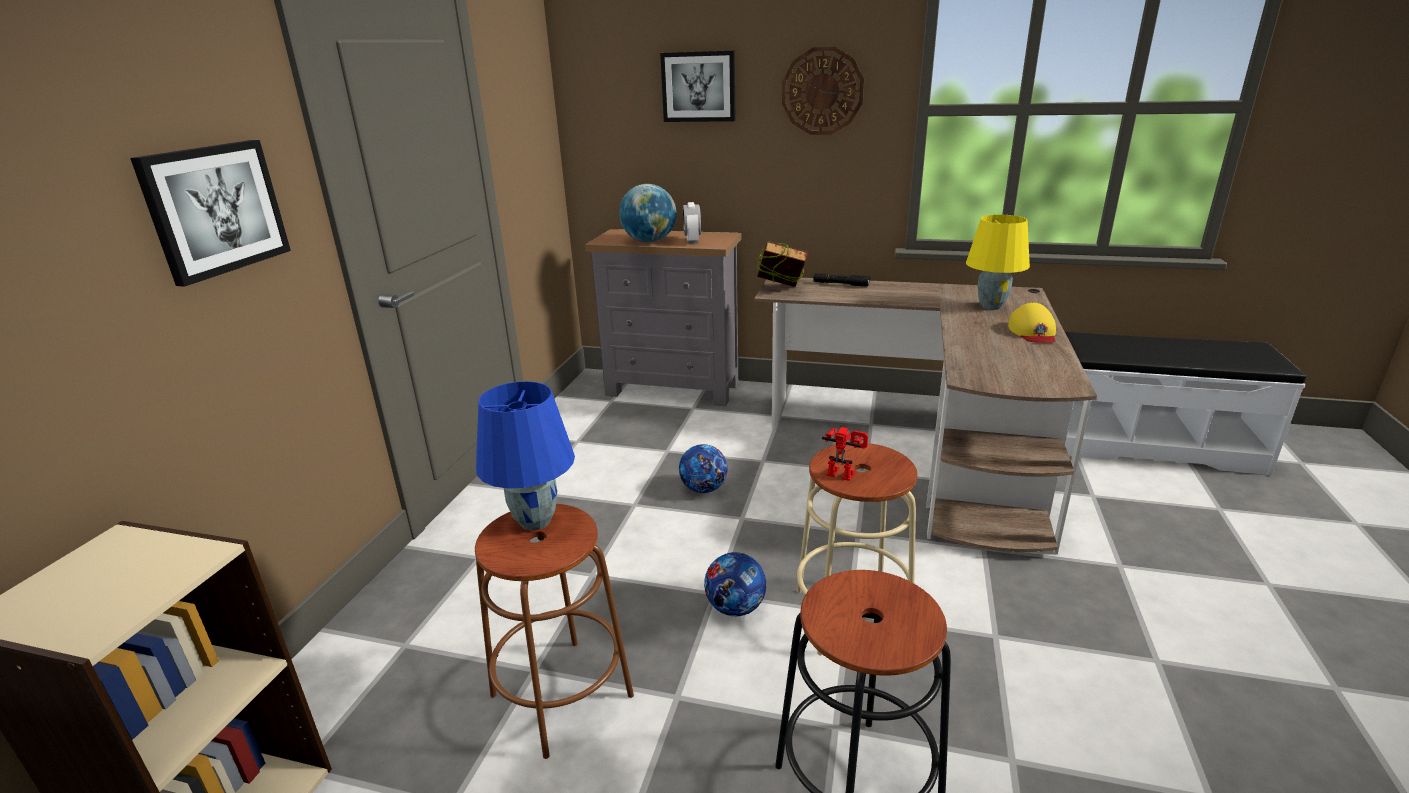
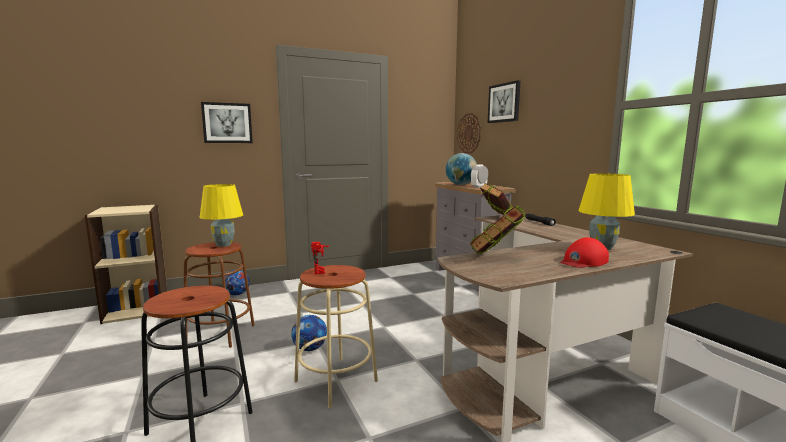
camera: 50 degrees right, 15 degrees down
blue table lamp [476,381,575,530] -> yellow table lamp [200,184,243,247]
football [679,444,728,493] -> football moved to [225,270,250,295]
wall clock [782,47,864,135] -> wall clock moved to [457,113,481,153]
yellow cap [1008,303,1056,342] -> red cap [560,237,609,268]
none -> book [470,206,525,254]

